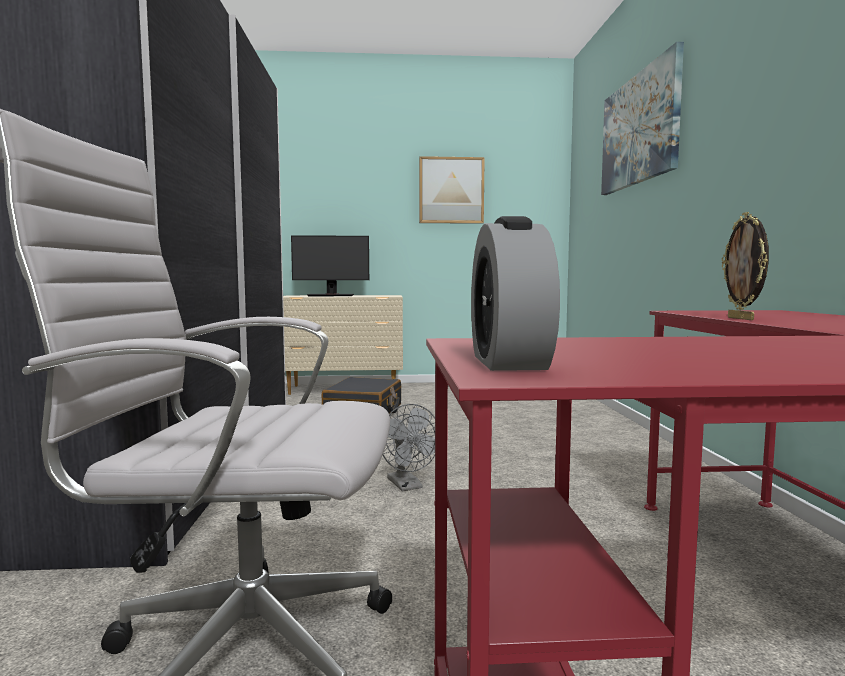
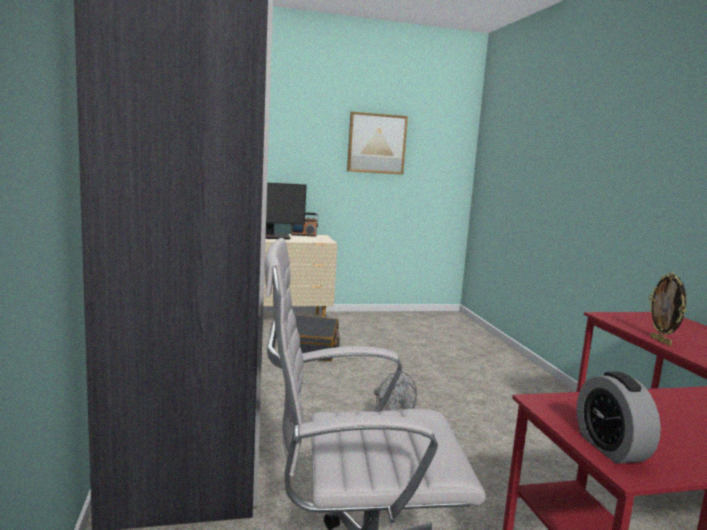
camera: 10 degrees left, 5 degrees up
picture [601,42,684,195] -> none
none -> radio [291,212,319,237]

